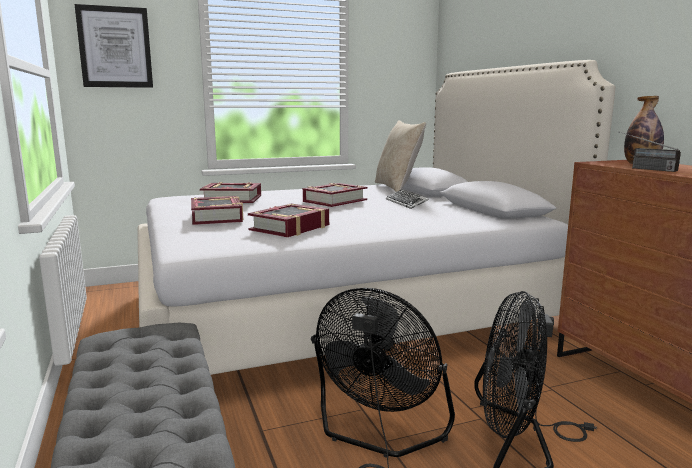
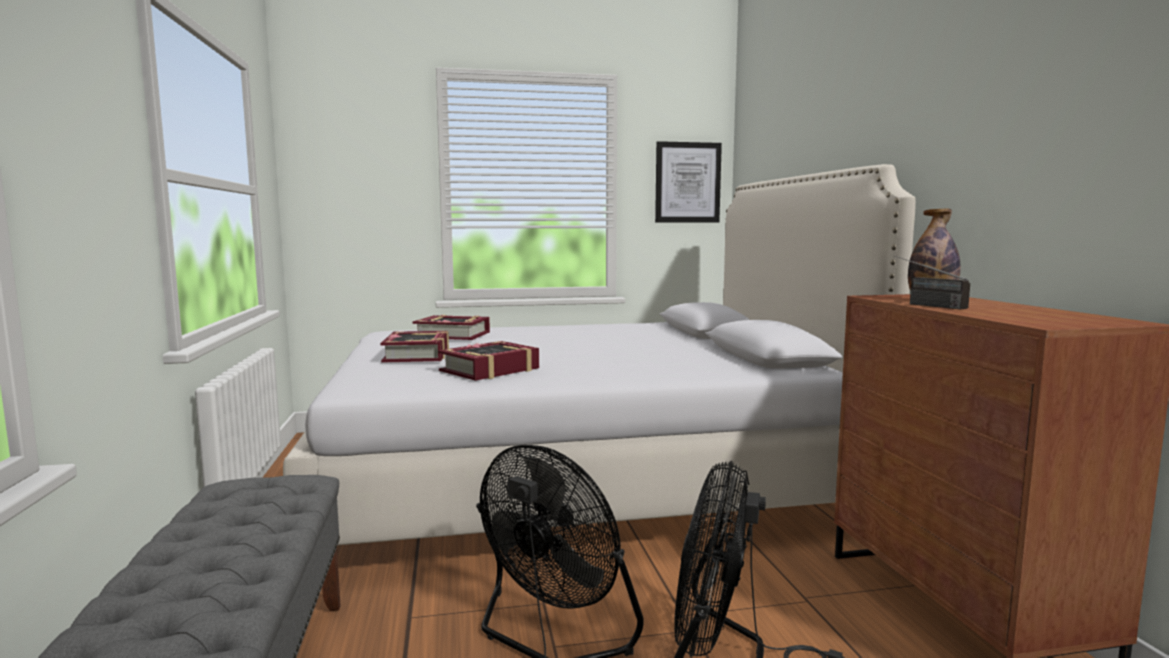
camera: 10 degrees right, 5 degrees down
picture [74,4,153,88] -> picture moved to [655,141,722,223]
book [303,183,367,207] -> none
beige pillow [375,120,426,192] -> none
keyboard [386,189,429,209] -> none

